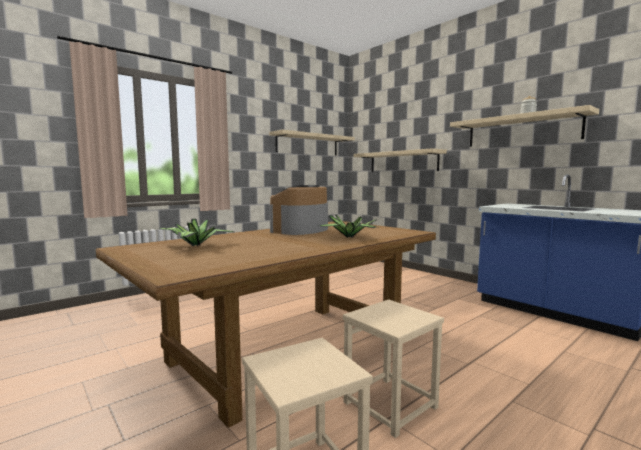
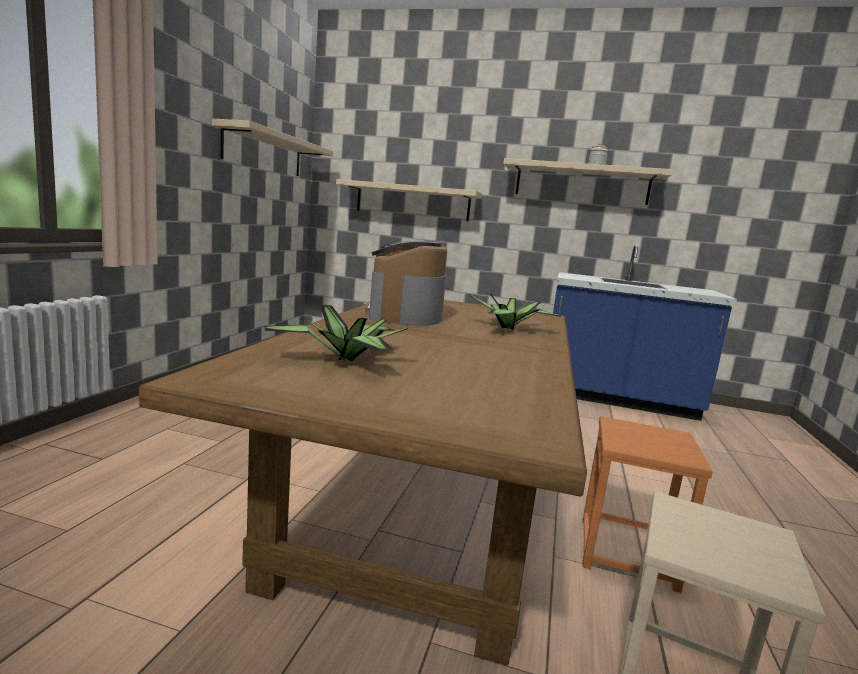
camera: 35 degrees left, 5 degrees up
beige stool [343,300,444,438] -> orange stool [583,416,713,593]

